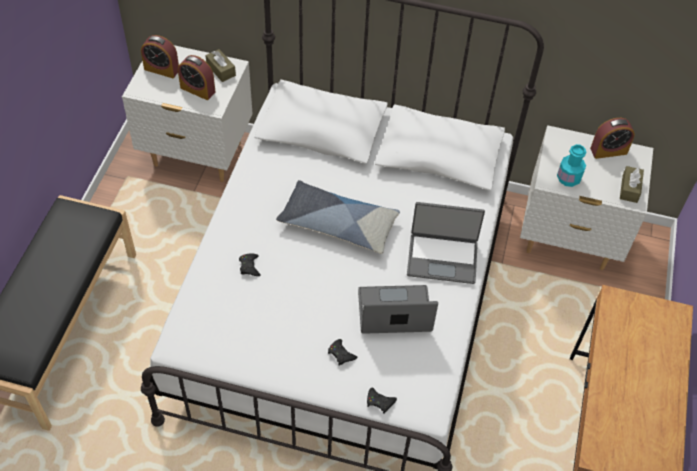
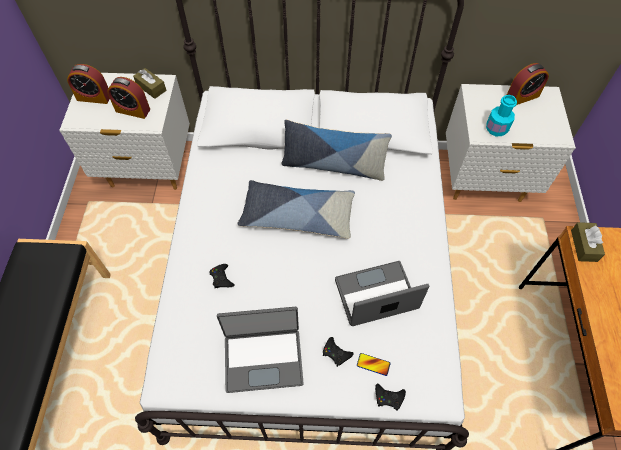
camera: 10 degrees left, 5 degrees up
laptop [407,202,485,284] -> laptop moved to [217,307,304,393]
brown tissue box [620,166,644,203] -> brown tissue box moved to [571,222,605,262]
none -> pillow [281,119,392,181]
none -> phone [357,353,390,376]

